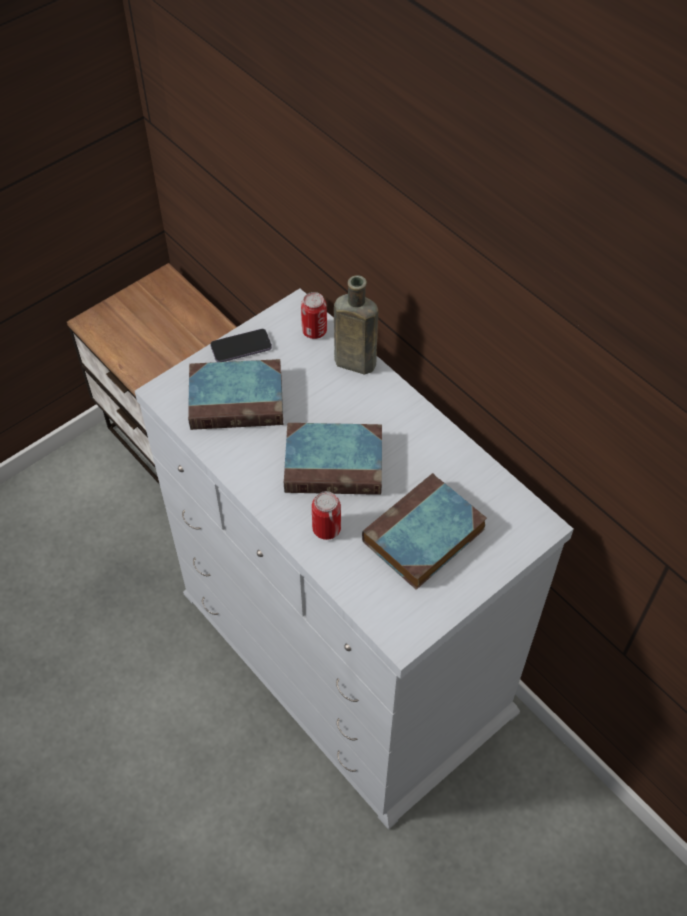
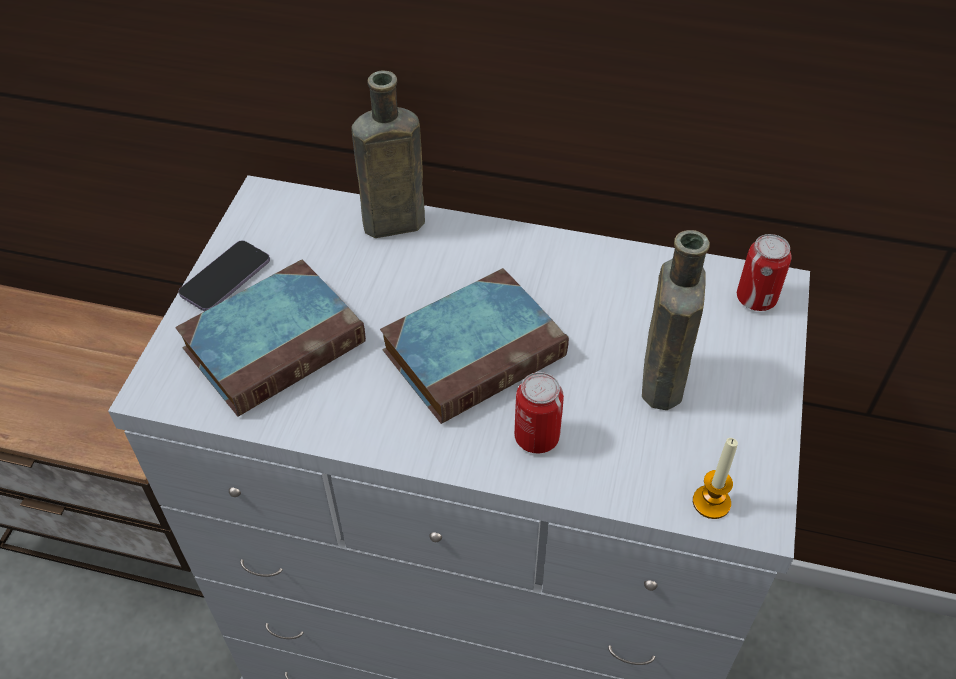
camera: 35 degrees left, 5 degrees down
can [301,292,327,339] -> can moved to [737,234,792,311]
book [362,473,487,590] -> brown bottle [642,230,710,410]
none -> candle [693,438,738,519]

